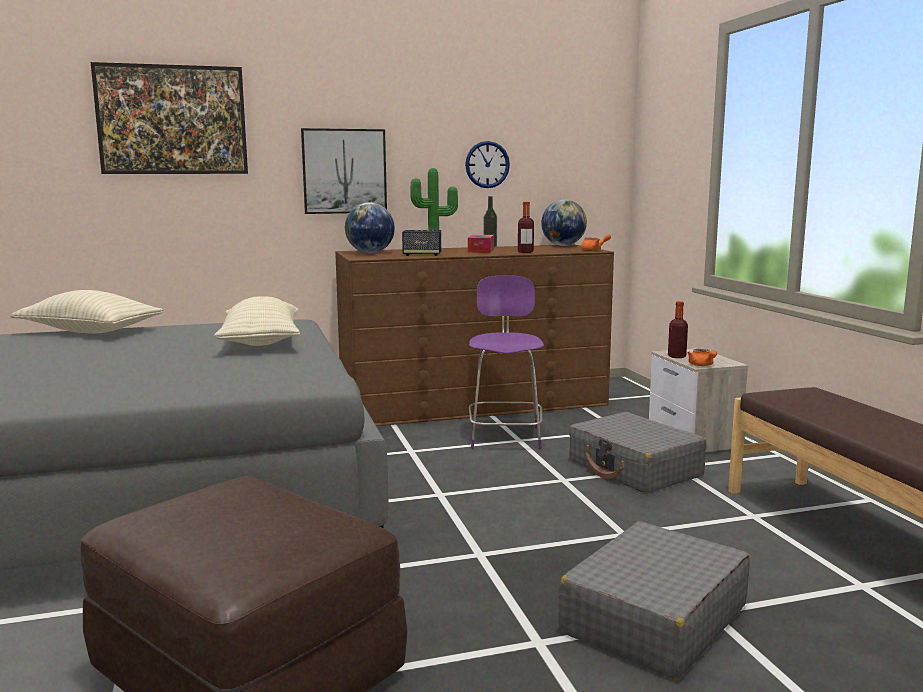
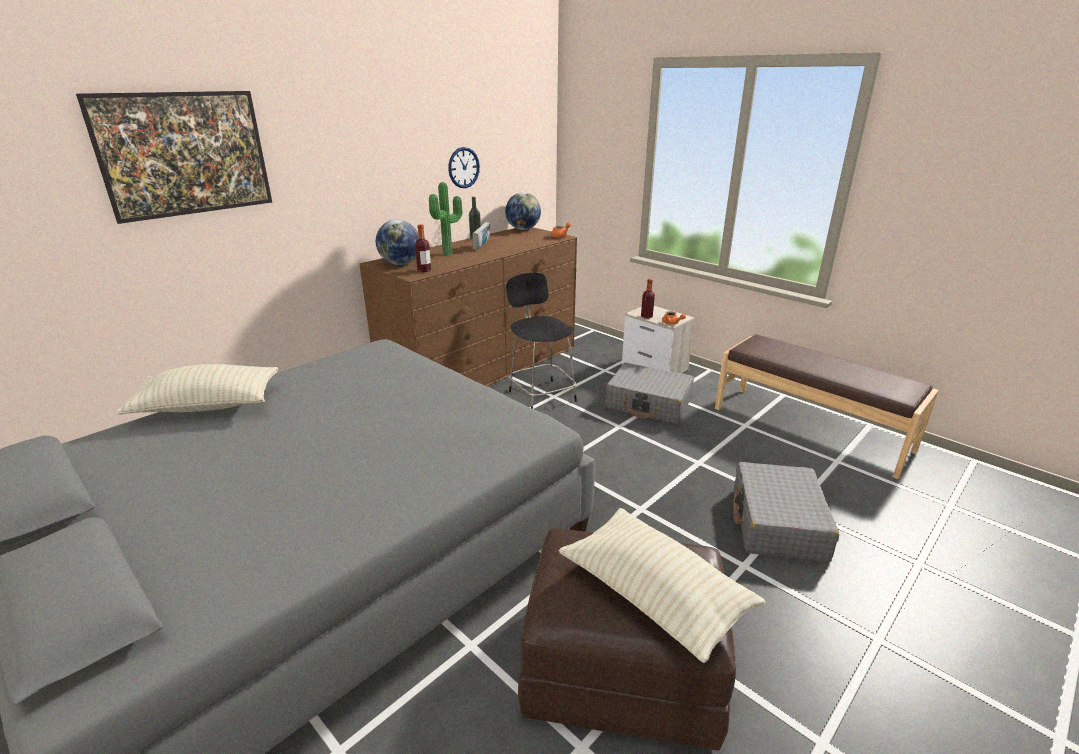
camera: 30 degrees left, 15 degrees up
beige pillow [214,296,300,346] -> beige pillow moved to [558,508,765,663]
picture [301,128,387,214] -> none
speaker [402,229,441,256] -> none
tissue box [468,235,494,253] -> book [472,222,490,250]
purple chair [469,275,544,449] -> black chair [506,273,577,409]
bottle [518,202,534,253] -> bottle moved to [415,224,431,272]

